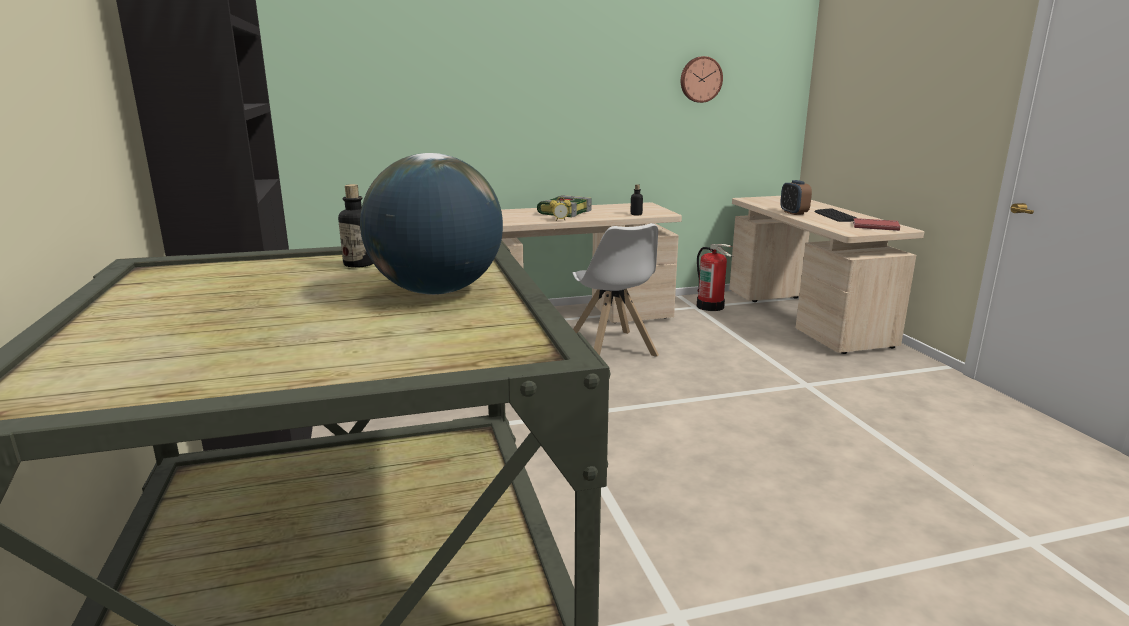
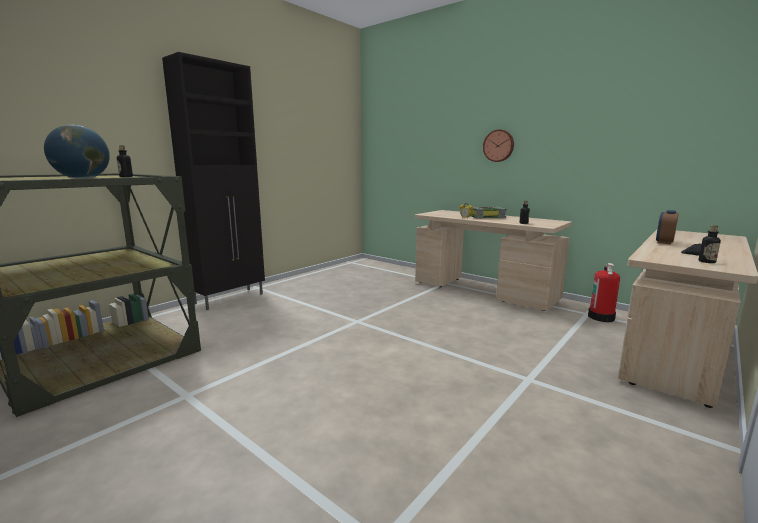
camera: 55 degrees right, 5 degrees down
chair [573,223,659,357] -> none
wall clock [681,56,723,103] -> wall clock moved to [483,129,514,162]
red book [853,218,900,231] -> bottle [699,226,721,263]

